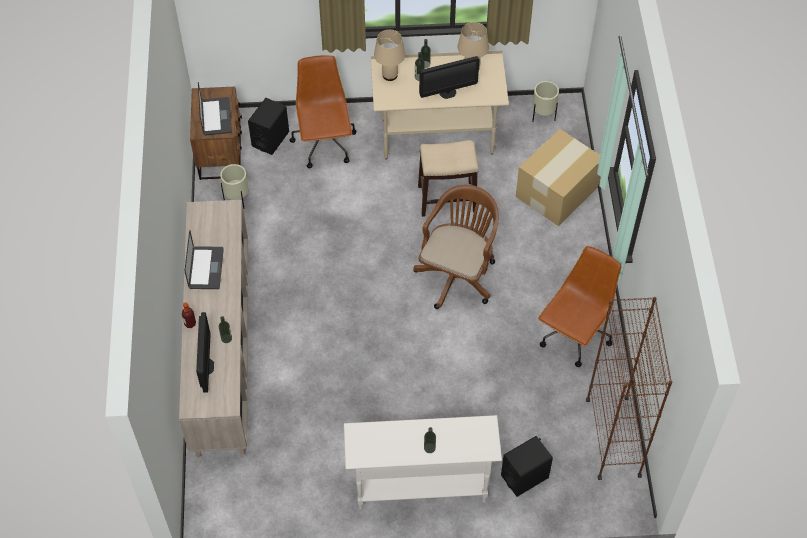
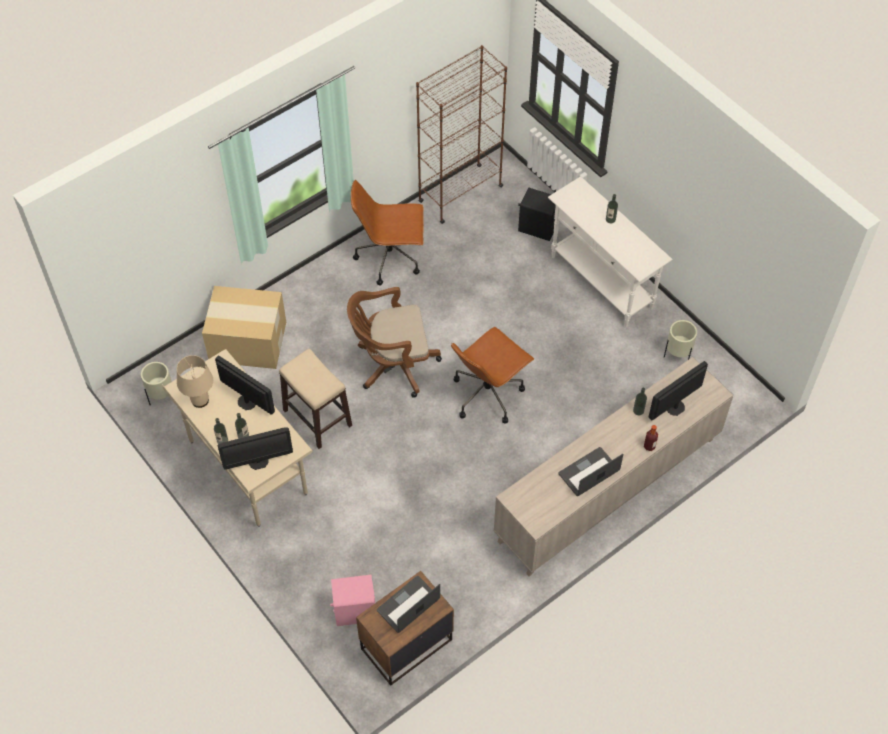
camera: 125 degrees left, 0 degrees up
beige planter [220,164,249,209] -> beige planter moved to [664,320,697,360]
black speaker [248,98,289,155] -> pink speaker [330,575,375,626]
brown office chair [289,55,356,168] -> brown office chair moved to [451,327,534,424]
beige table lamp [374,30,406,81] -> monitor [218,427,293,470]

